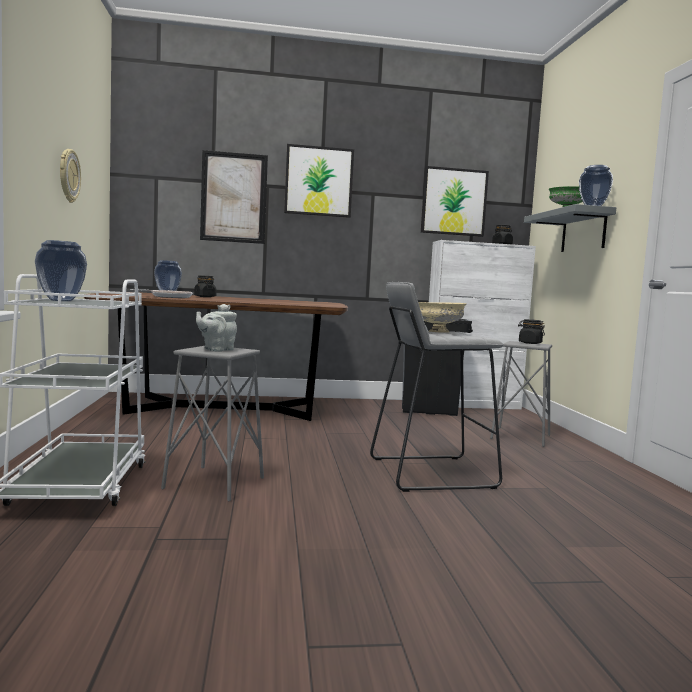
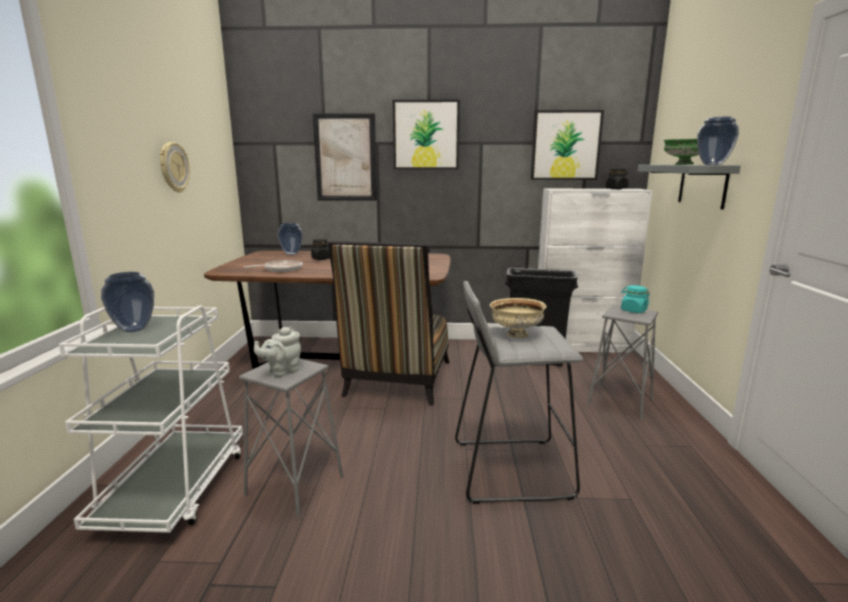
camera: 10 degrees right, 10 degrees up
black jar [518,319,545,344] -> turquoise jar [621,285,650,313]
none -> chair [328,241,449,406]

